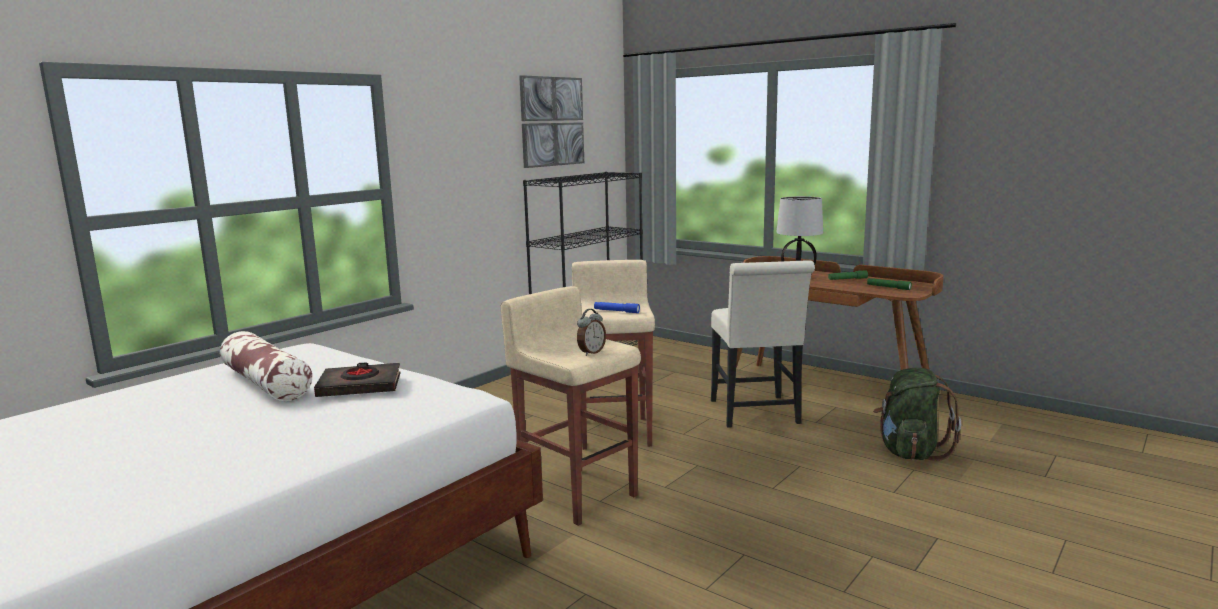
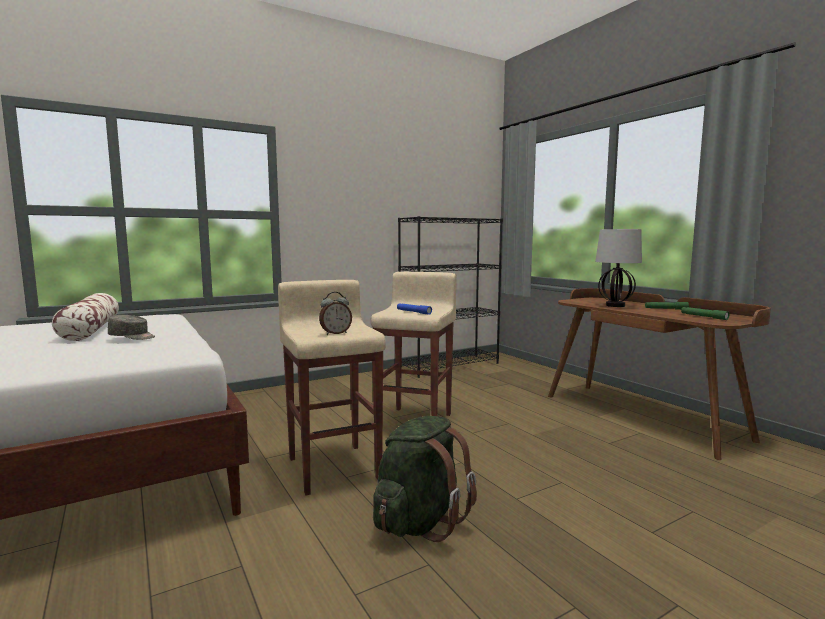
camera: 20 degrees right, 5 degrees down
black book [314,362,401,397] -> grey cap [108,315,155,340]
picture [519,75,584,168] -> none
white chair [711,260,815,428] -> none
green backpack [873,368,961,461] -> green backpack moved to [373,416,477,542]

